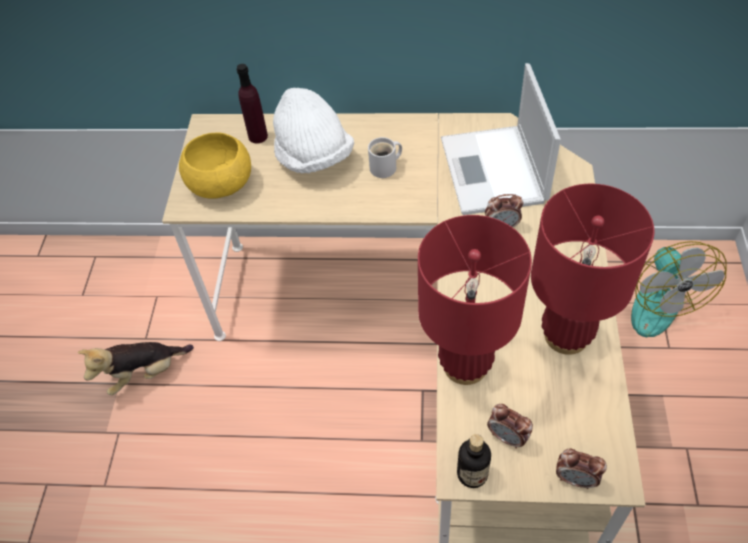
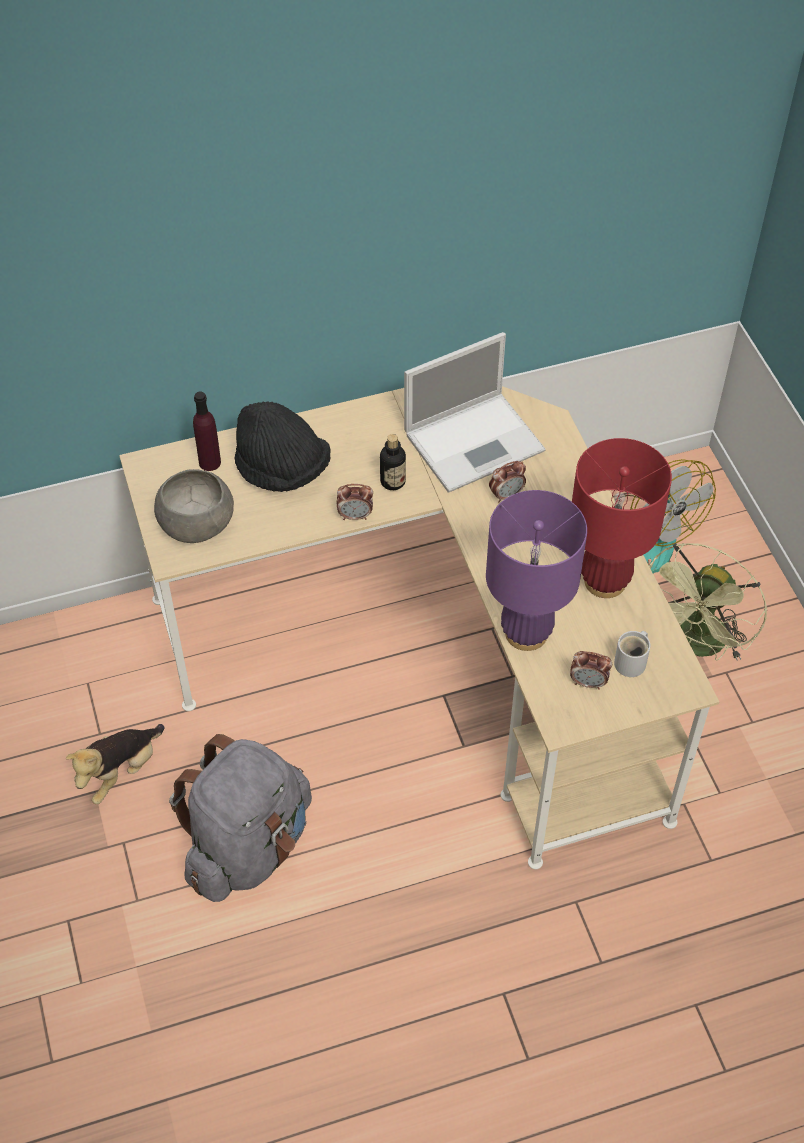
camera: 25 degrees left, 0 degrees up
yellow bowl [179,132,251,198] -> grey bowl [154,469,234,543]
white hat [273,88,354,173] -> black hat [234,401,330,492]
white mug [368,137,402,178] -> white mug moved to [614,631,650,677]
red table lamp [418,215,532,385] -> purple table lamp [486,490,587,651]
laptop [441,63,561,215] -> laptop turned 90 degrees counterclockwise [404,332,546,493]
bottle [457,434,491,488] -> bottle moved to [380,434,406,490]
alarm clock [556,448,607,489] -> alarm clock moved to [337,484,373,520]
none -> grey backpack [169,734,312,902]
none -> green fan [649,543,767,661]

